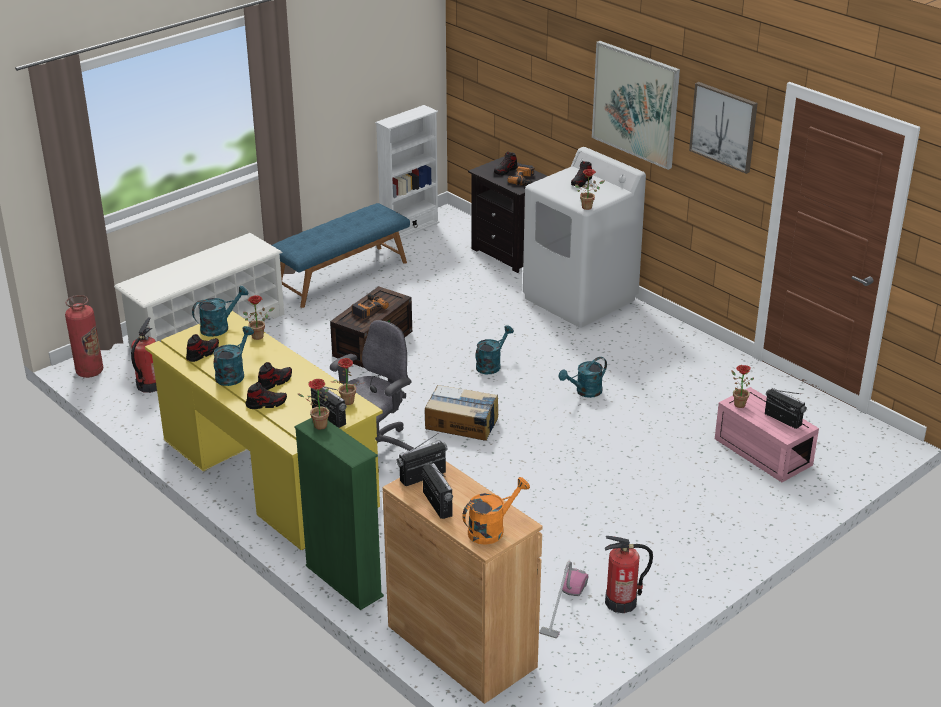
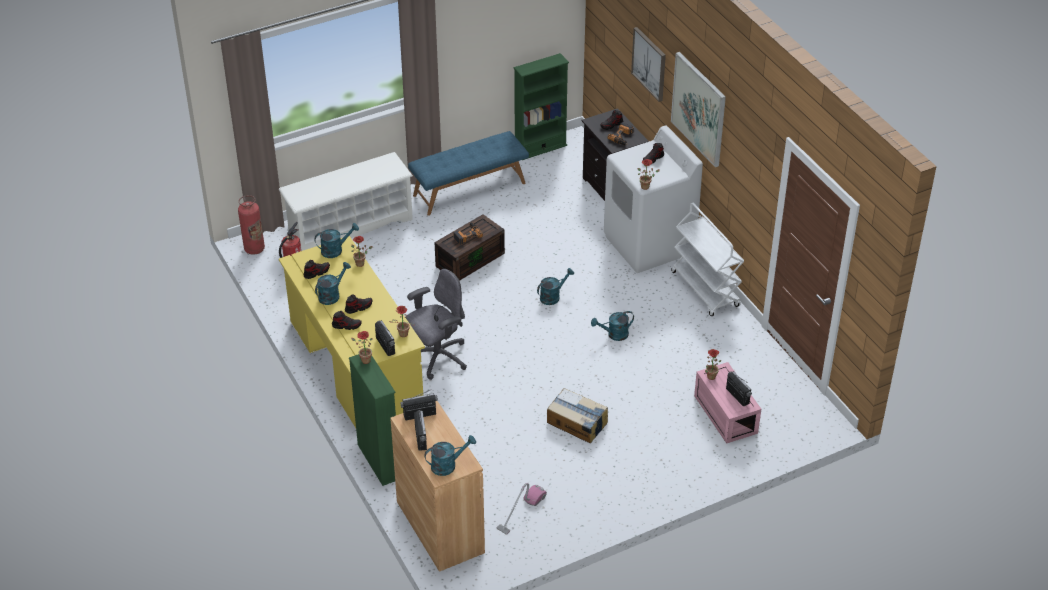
camera: 15 degrees right, 10 degrees up
white bookcase [375,105,440,242] -> green bookcase [514,53,569,160]
cardboard box [425,385,498,441] -> cardboard box moved to [547,388,608,444]
orange watering can [462,477,530,545] -> turquoise watering can [424,435,476,476]
fire extinguisher [605,536,653,613] -> none
picture [689,82,758,174] -> picture moved to [631,27,666,102]
none -> white cart [671,203,744,316]

